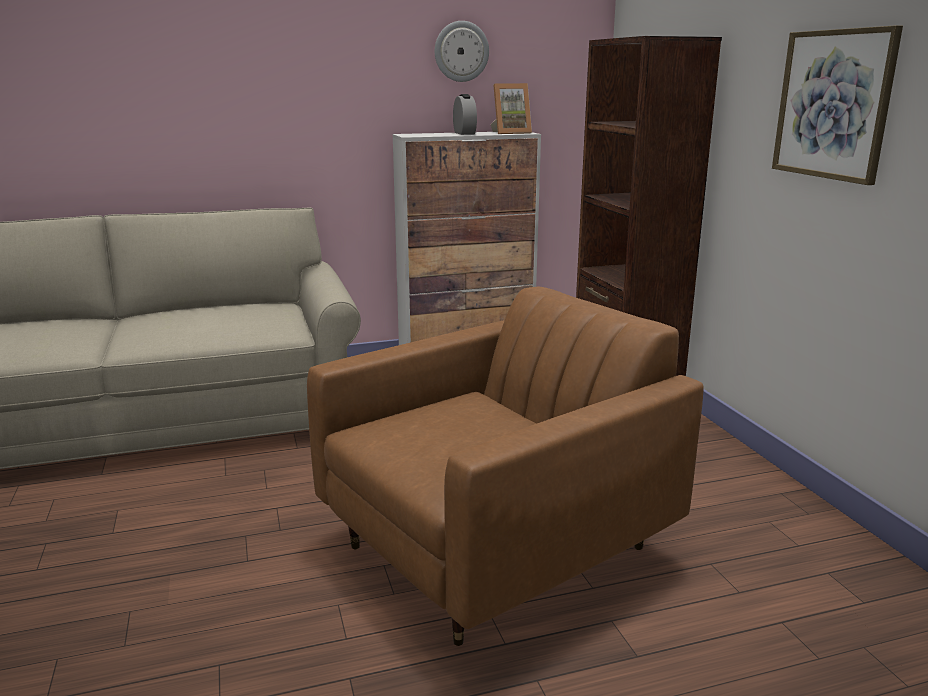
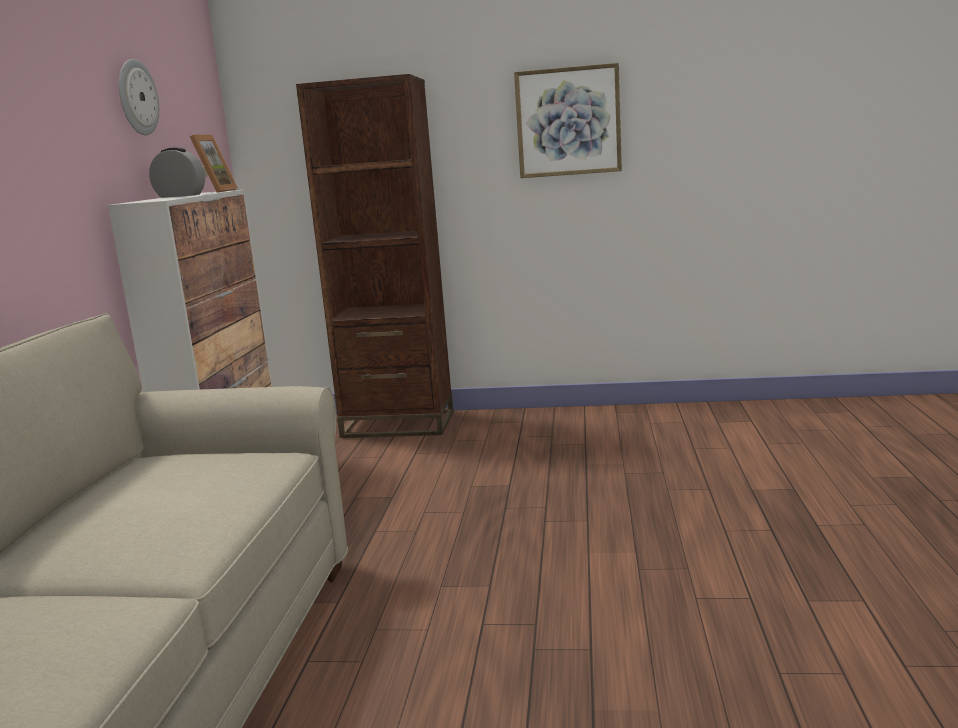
camera: 65 degrees left, 5 degrees down
brown armchair [307,287,704,646] -> none

